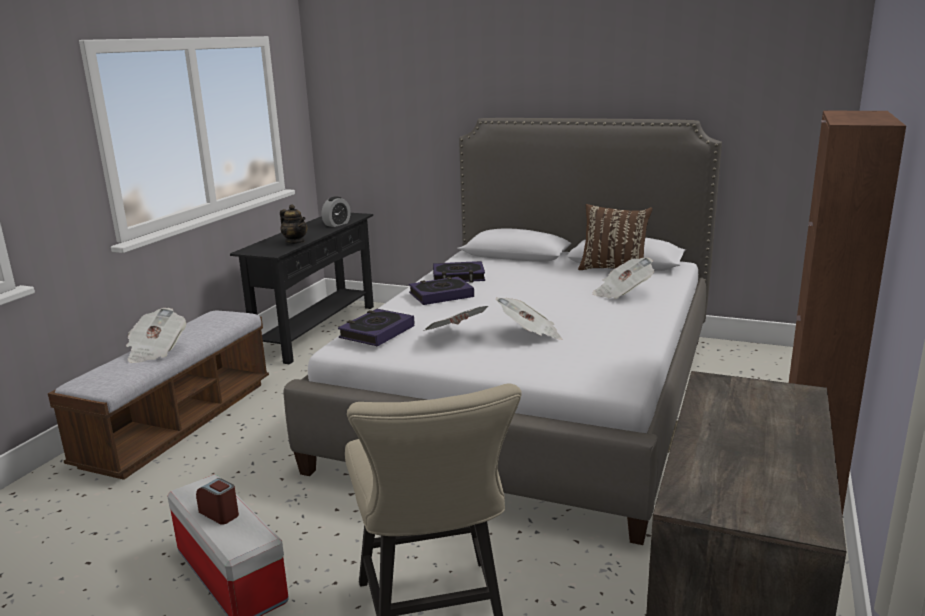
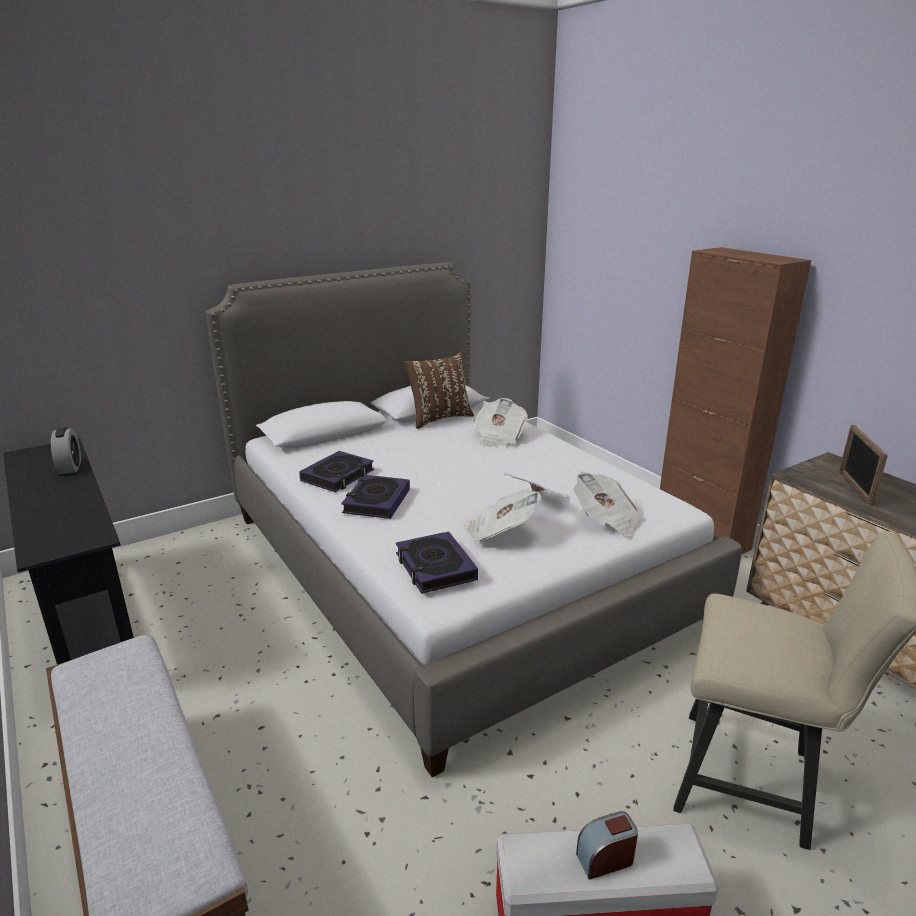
camera: 55 degrees left, 5 degrees up
newspaper [126,308,186,363] -> newspaper moved to [573,472,642,537]
teapot [280,204,307,244] -> none
none -> picture frame [839,425,888,506]

